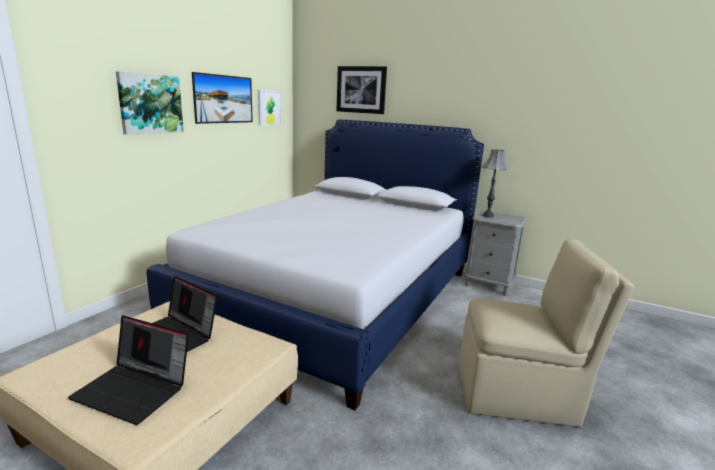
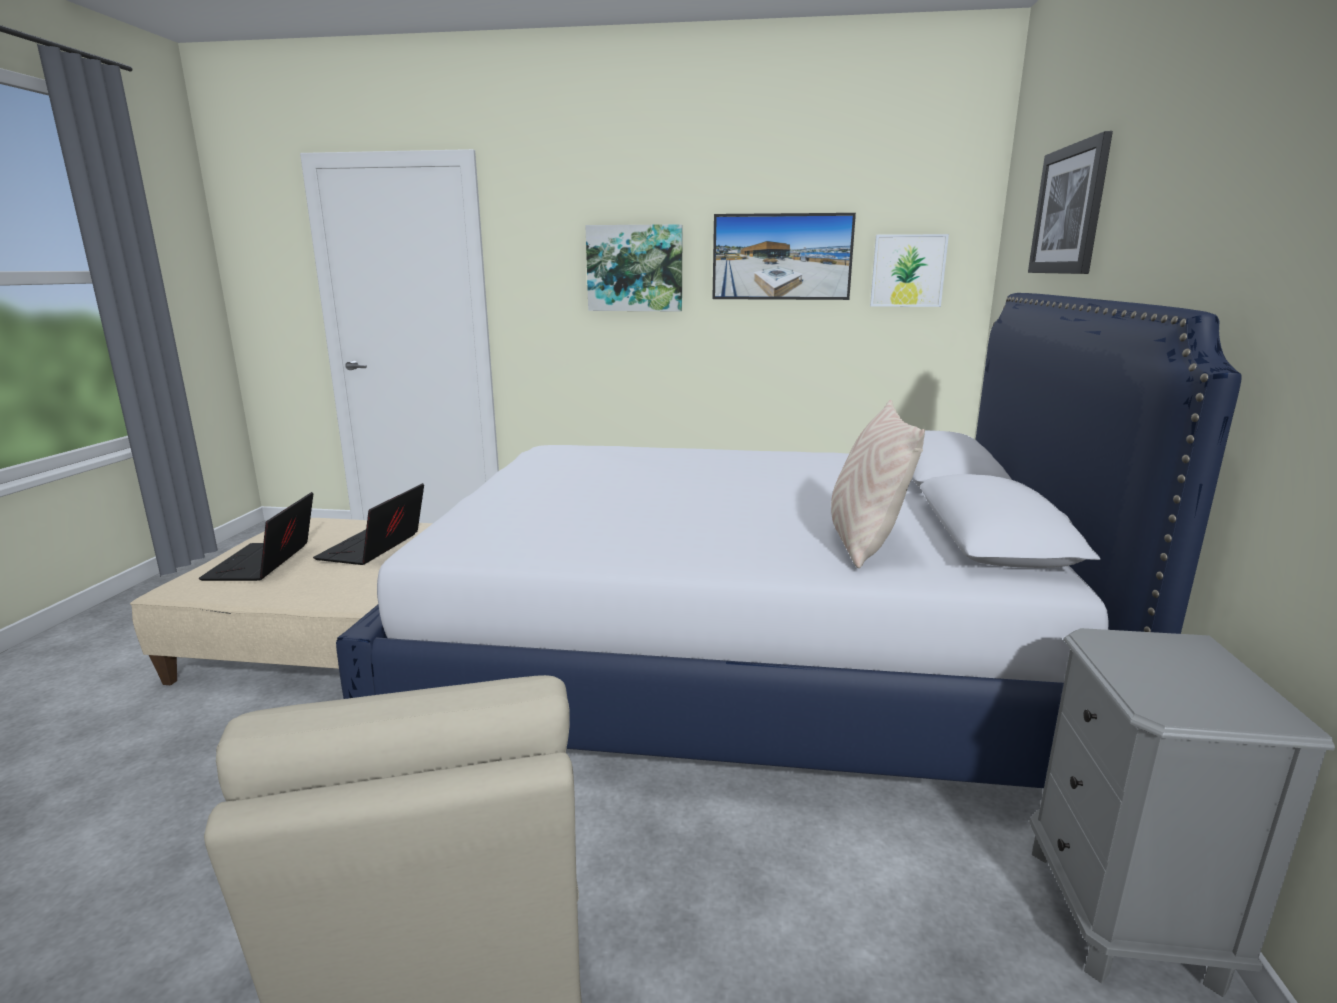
camera: 70 degrees right, 0 degrees up
grey table lamp [482,149,510,218] -> none
none -> beige pillow [831,400,925,568]

